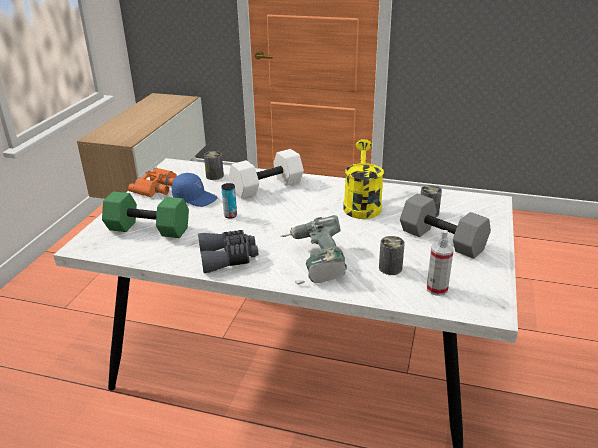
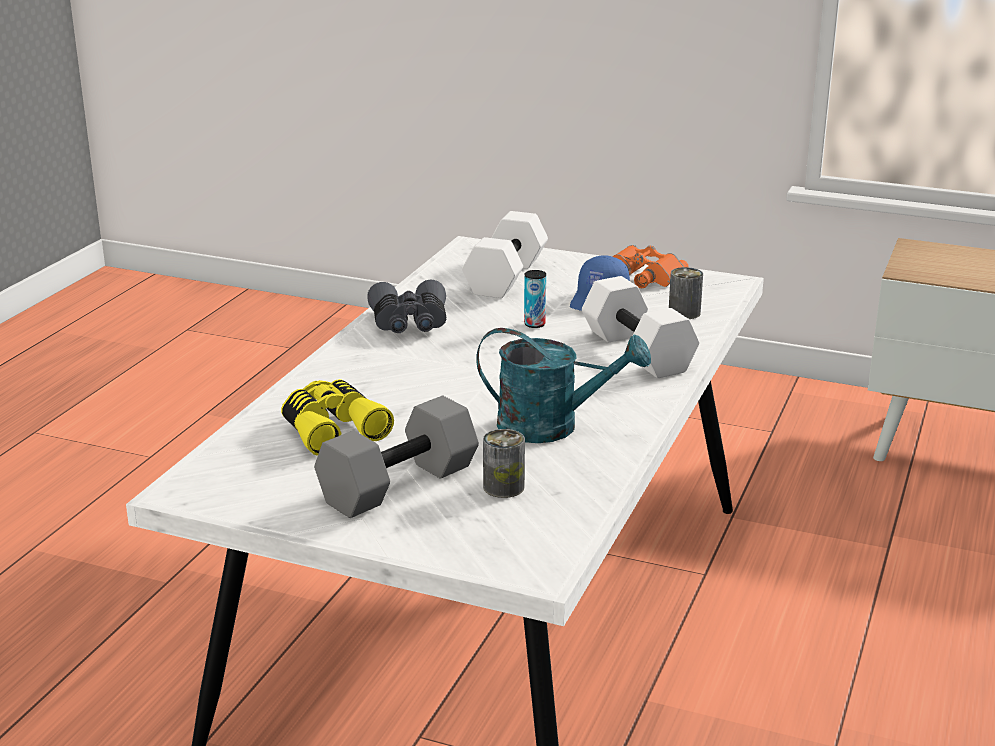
camera: 95 degrees right, 5 degrees down
green dumbbell [102,192,189,238] -> white dumbbell [462,211,548,298]
power drill [280,215,347,284] -> none
yellow watering can [343,139,384,219] -> turquoise watering can [476,328,651,443]
can [379,236,405,275] -> yellow binoculars [281,379,394,456]
spray bottle [427,230,454,296] -> none

